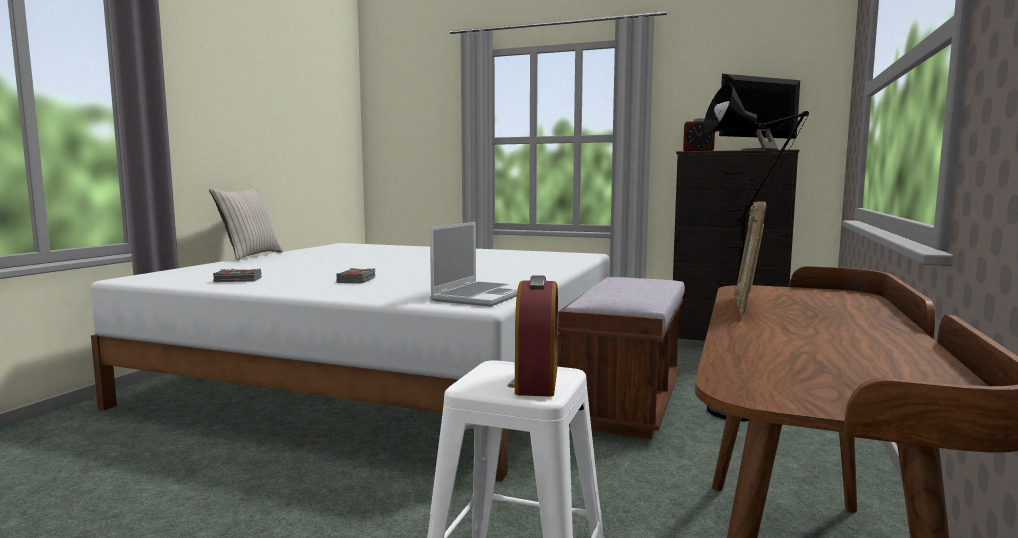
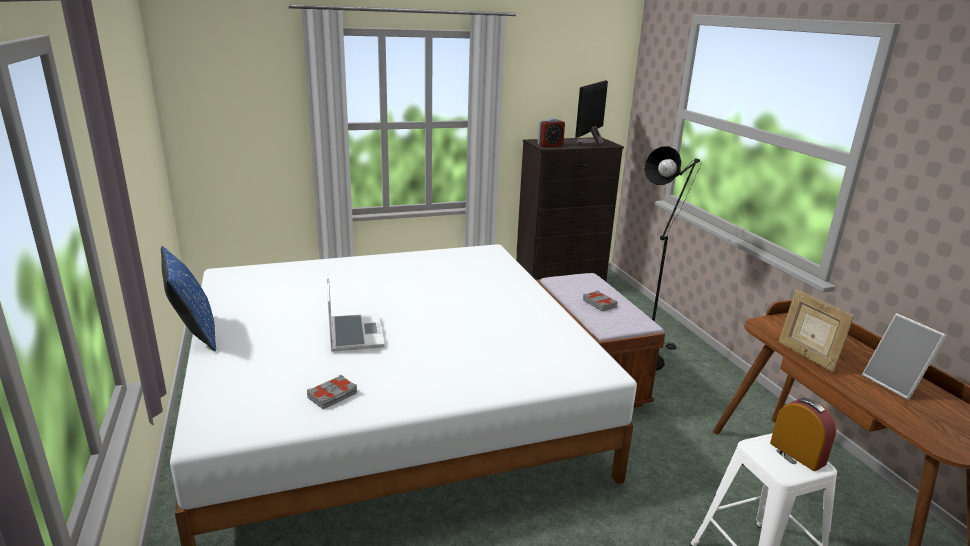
camera: 40 degrees left, 15 degrees up
beige pillow [209,187,283,261] -> blue pillow [161,246,216,351]
grey book [336,268,376,283] -> grey book moved to [583,290,618,312]
laptop [430,222,519,307] -> laptop moved to [327,273,385,352]
none -> picture frame [862,313,947,400]

